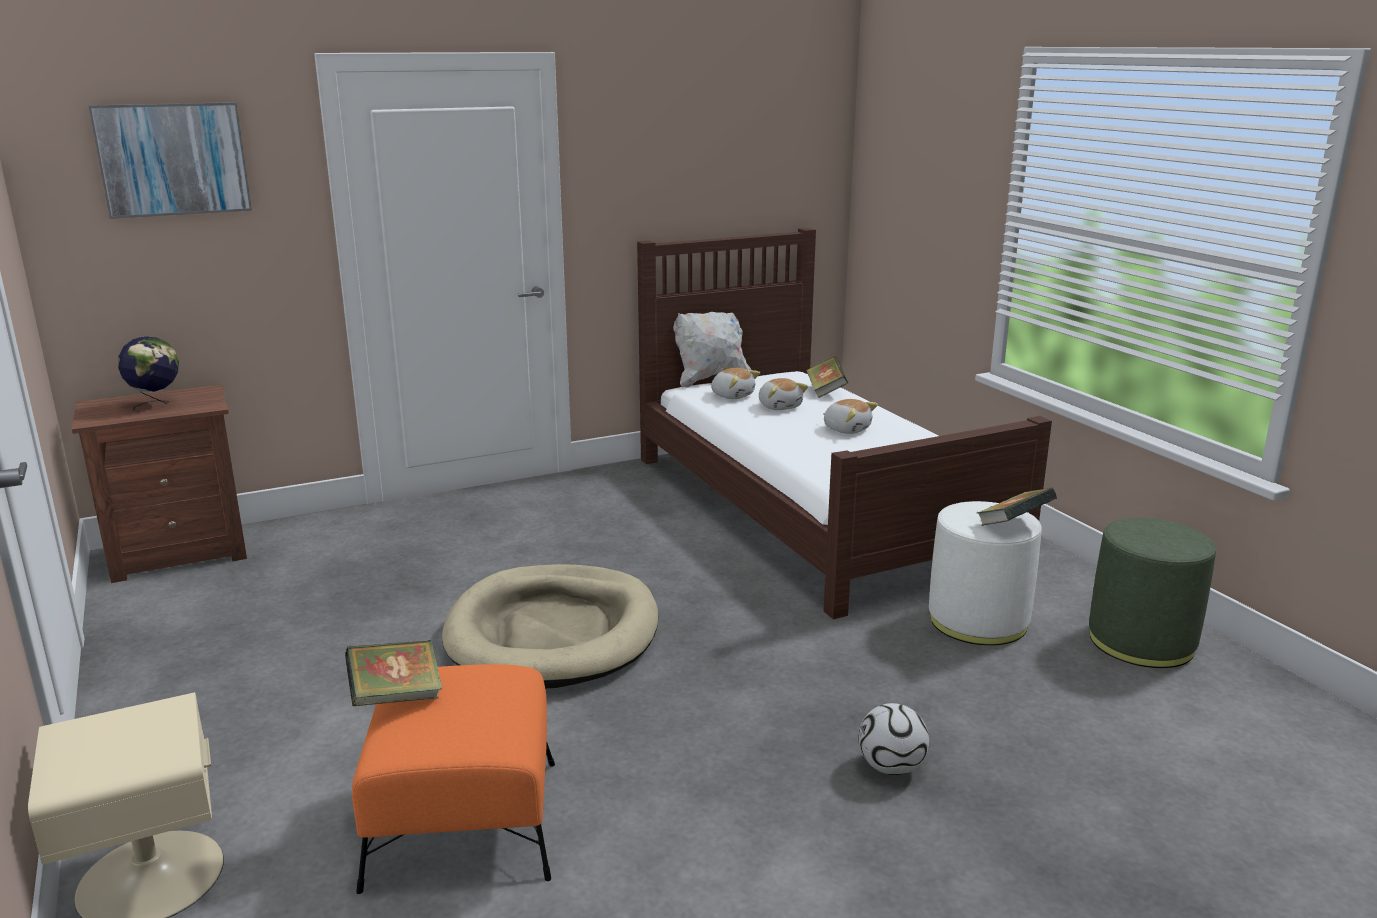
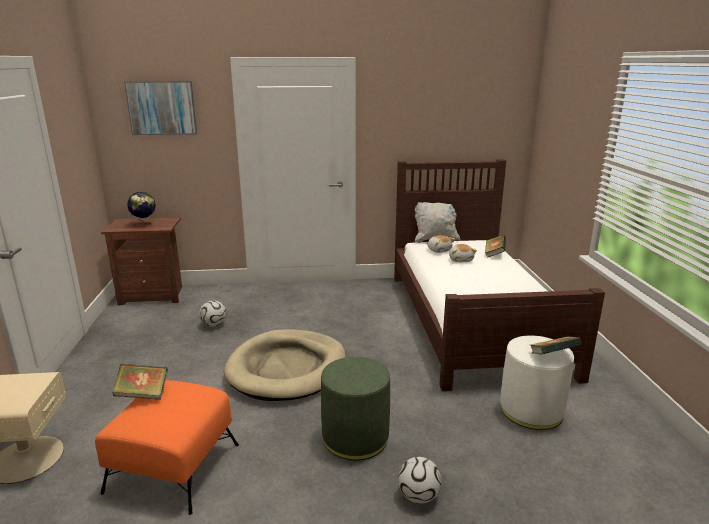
camera: 20 degrees right, 0 degrees up
plush toy [823,399,878,434] -> none
green ottoman [1089,518,1216,668] -> green ottoman moved to [321,357,390,460]
none -> football [199,300,227,327]

